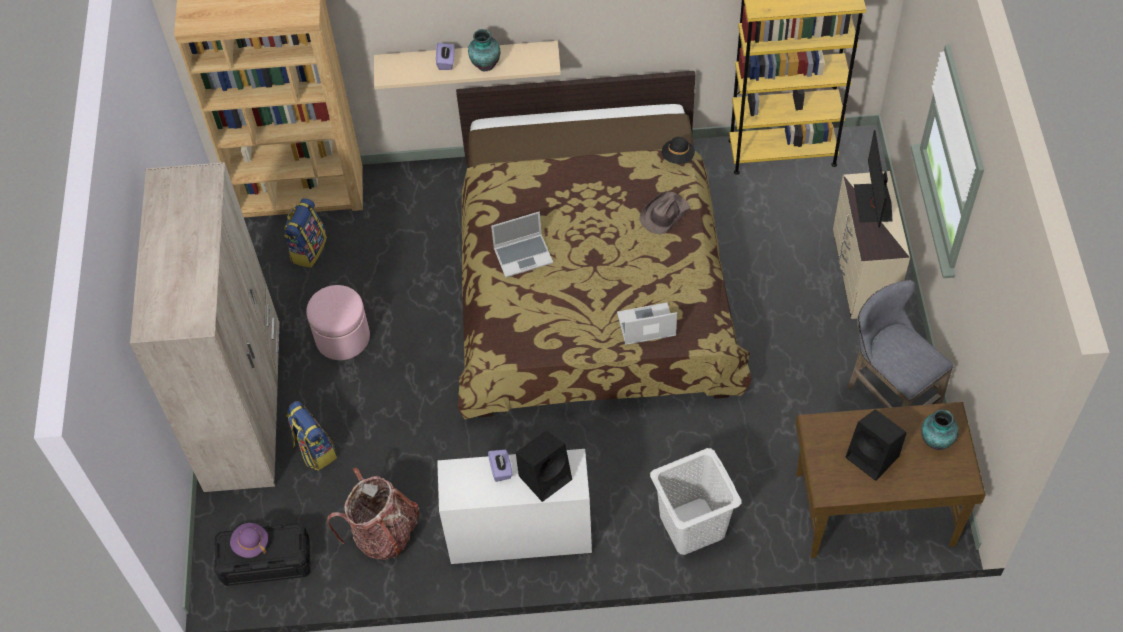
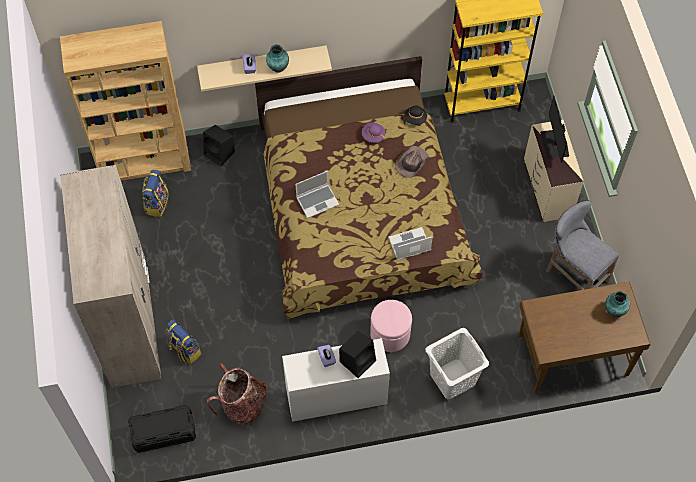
camera: 10 degrees left, 5 degrees up
purple hat [230,523,268,558] -> purple hat moved to [362,122,385,143]
pink ottoman [306,285,370,360] -> pink ottoman moved to [370,300,412,352]
black speaker [845,409,906,481] -> black speaker moved to [203,125,235,166]

